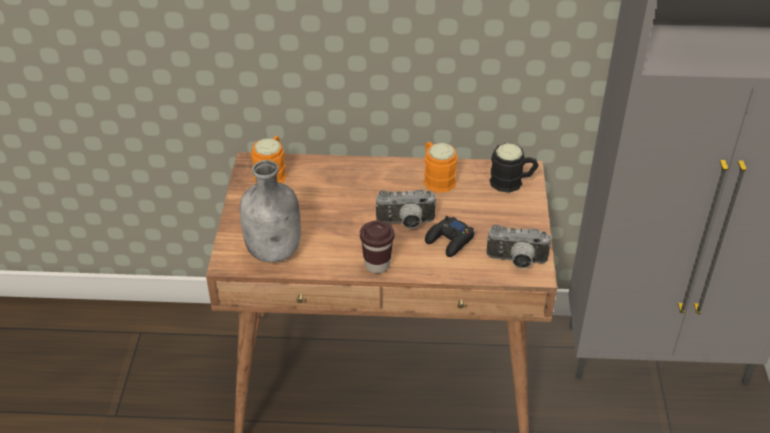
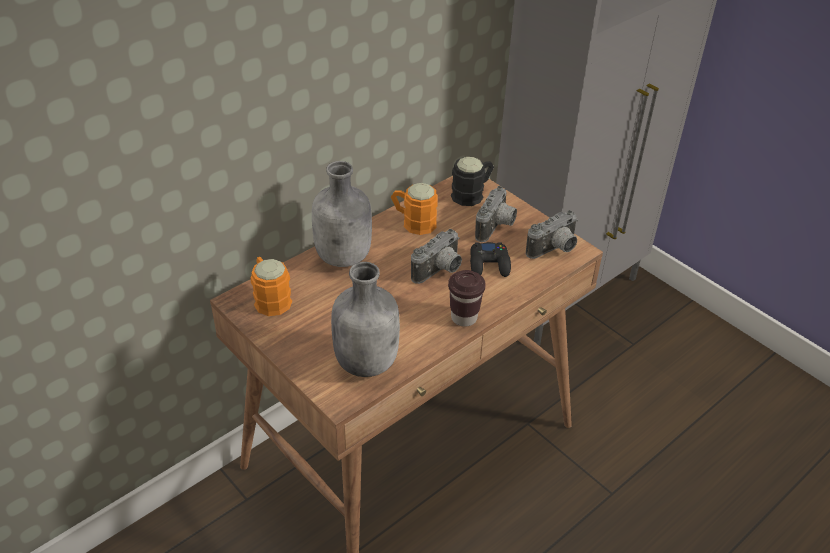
camera: 45 degrees left, 0 degrees up
none -> grey bottle [312,161,372,267]
none -> camera [475,186,517,242]

